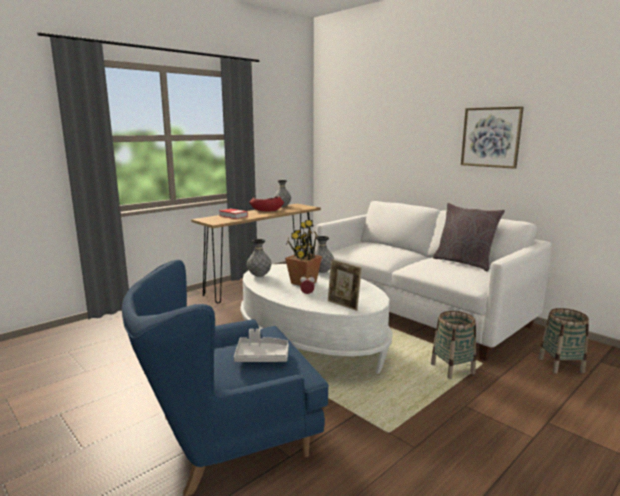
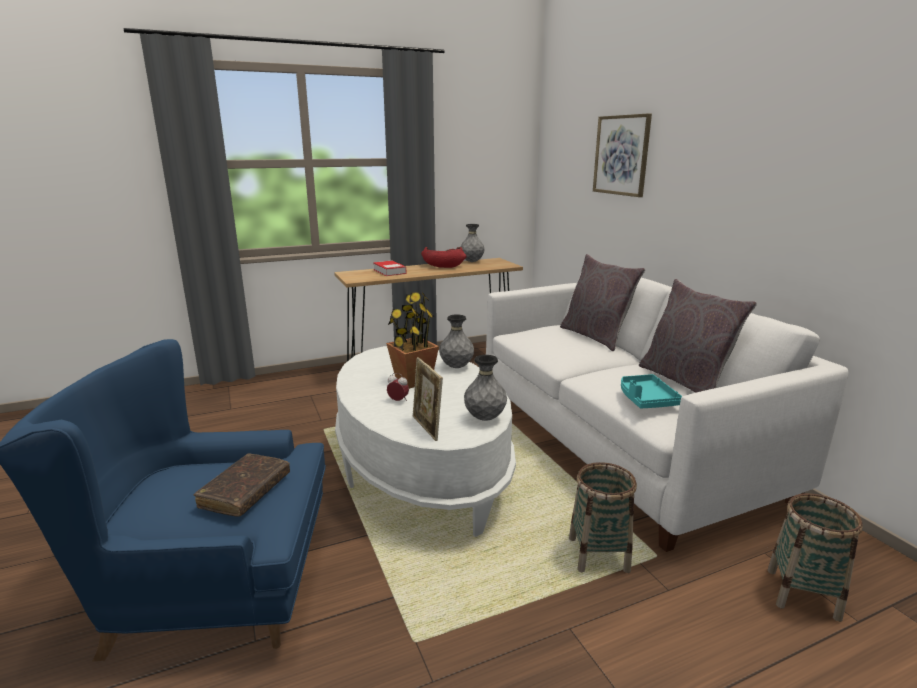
camera: 20 degrees right, 5 degrees up
grey tray [234,329,289,362] -> brown book [194,454,290,517]
grey vase [247,239,271,277] -> grey vase moved to [464,355,507,421]
picture [461,106,524,169] -> picture moved to [593,113,652,197]
none -> grey pillow [560,254,645,351]
none -> turquoise tray [621,374,682,409]

